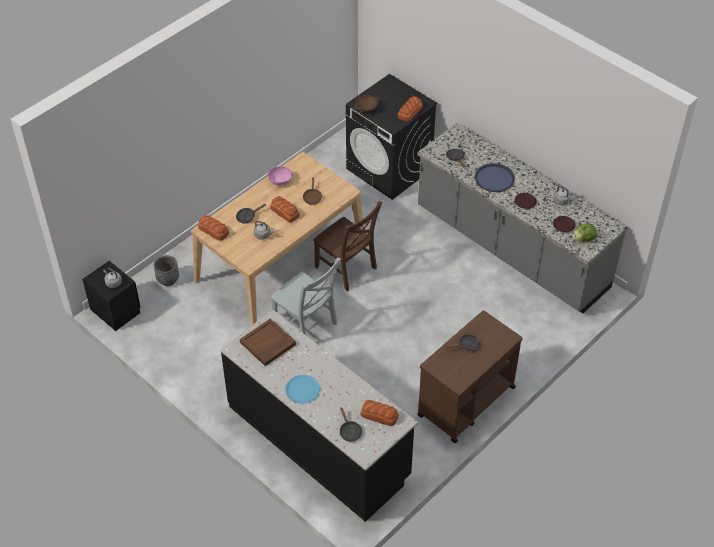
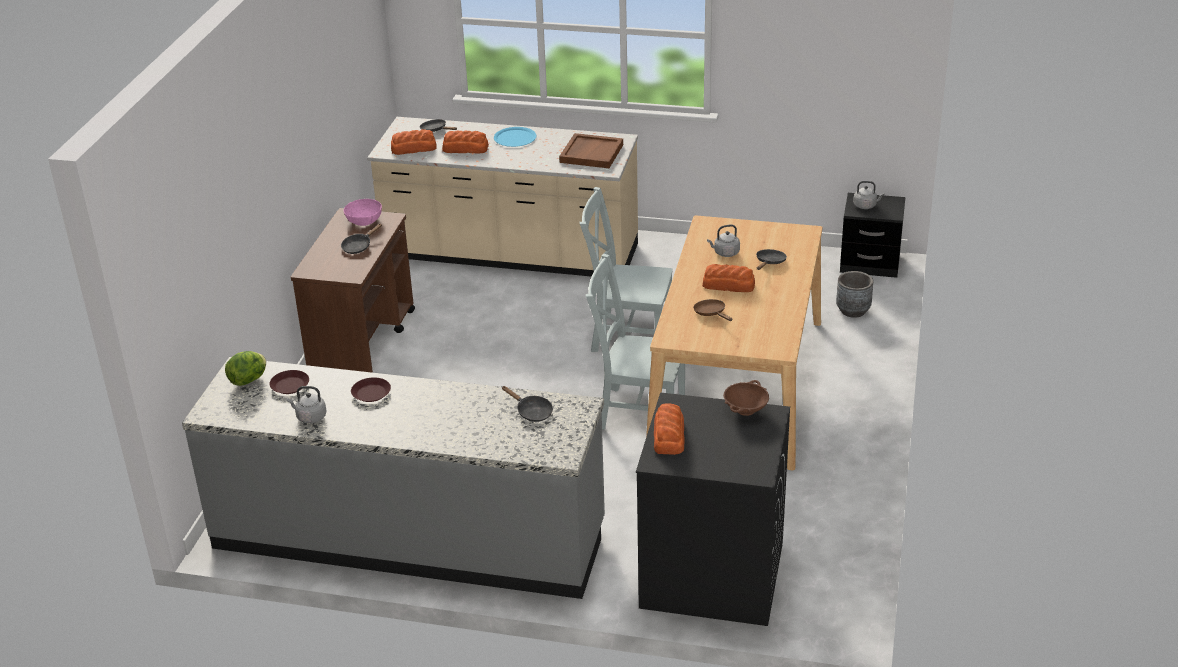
camera: 150 degrees right, 15 degrees down
bread [198,215,229,240] -> bread moved to [442,131,489,153]
black counter [220,310,418,522] -> beige counter [367,117,638,277]
pink bowl [268,166,293,186] -> pink bowl moved to [344,199,382,226]
brown chair [313,201,383,291] -> grey chair [586,254,685,429]
blue tray [475,163,515,192] -> none

